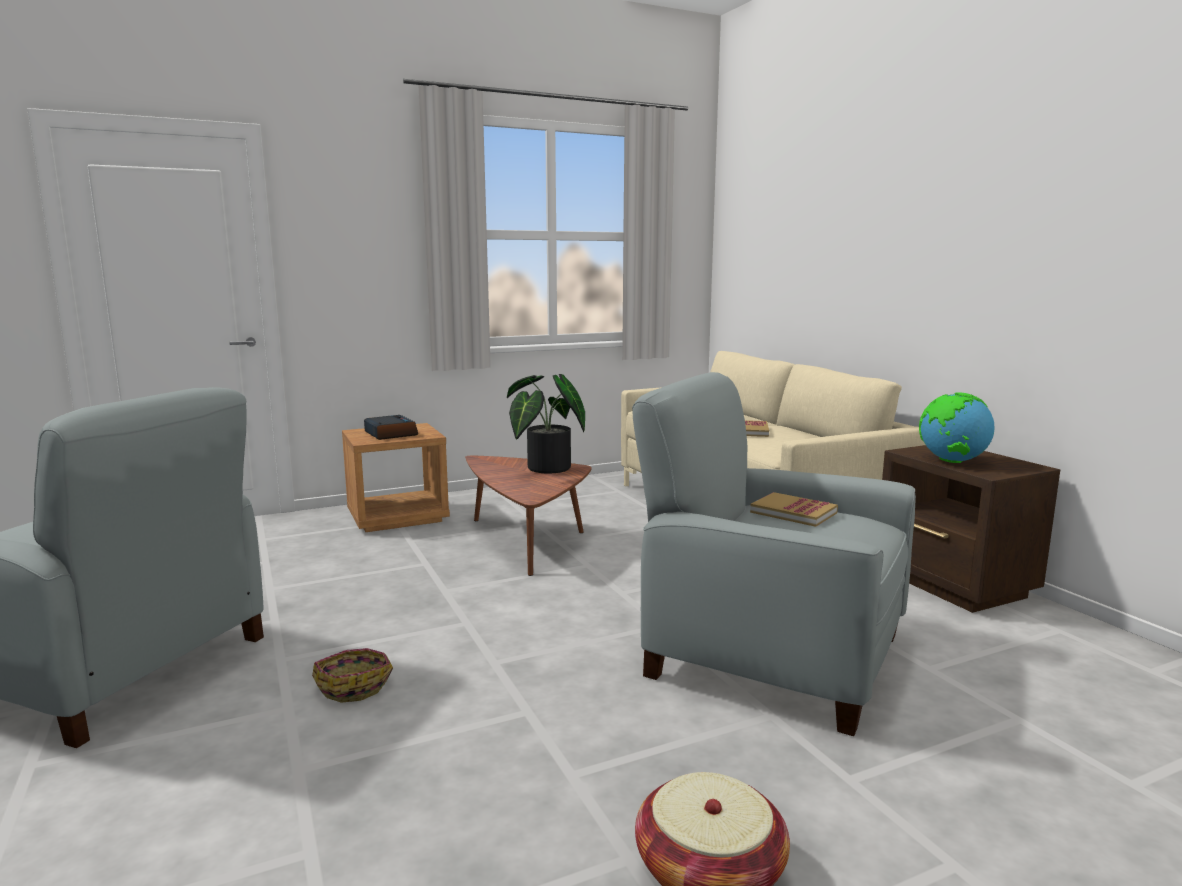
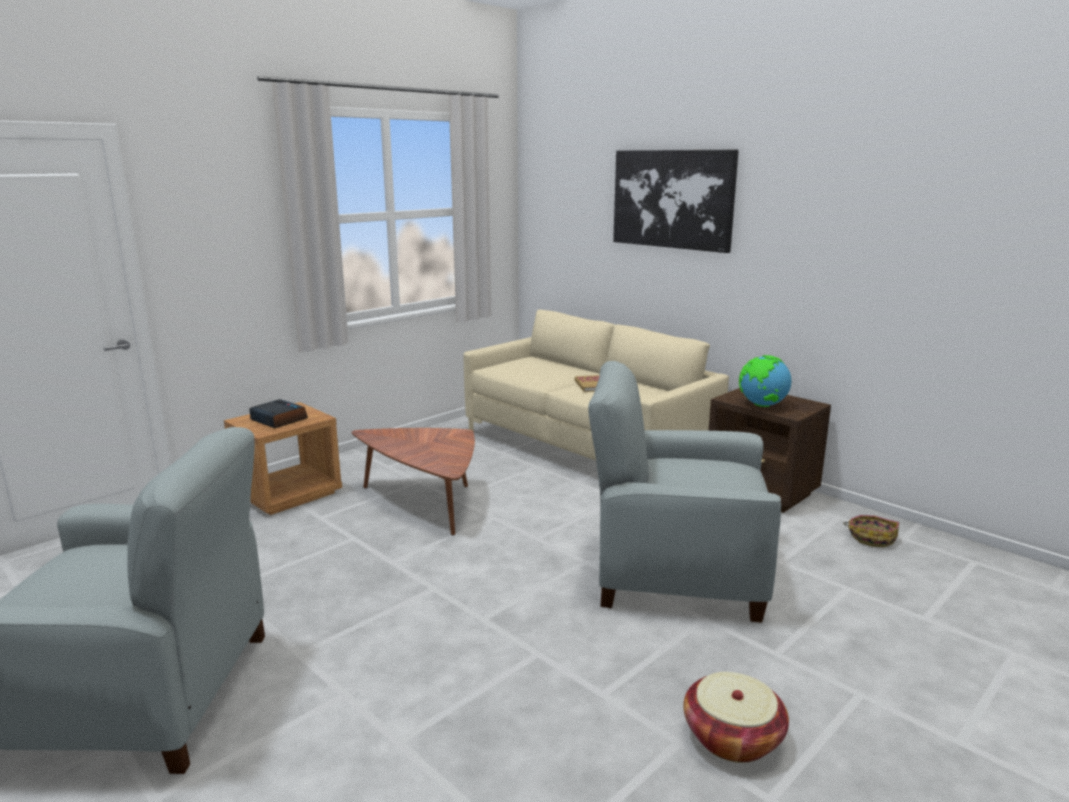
camera: 20 degrees left, 5 degrees up
basket [312,648,393,703] -> basket moved to [843,515,899,547]
potted plant [507,374,585,473] -> none
book [750,492,838,527] -> none
none -> picture [613,150,739,253]

